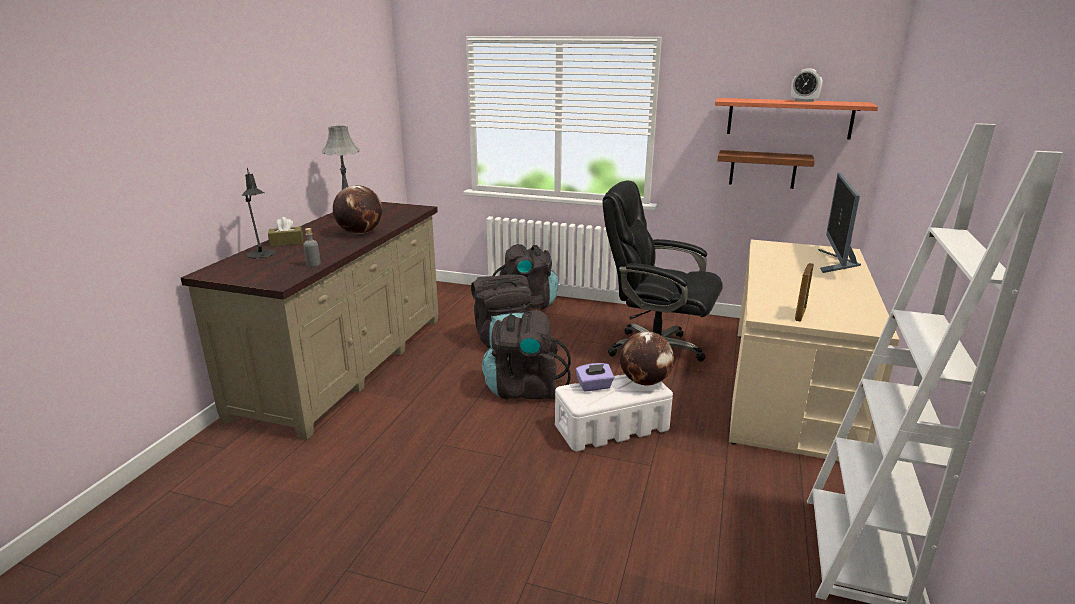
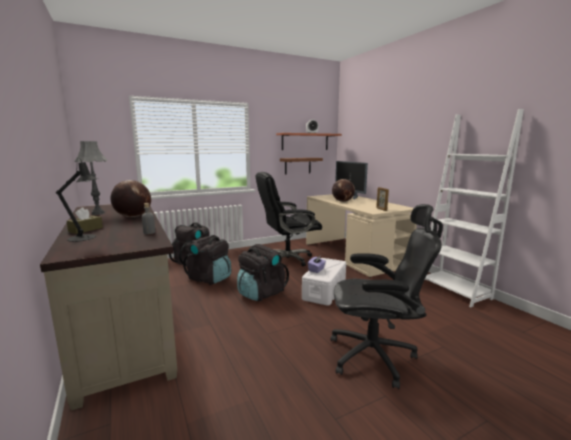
camera: 45 degrees left, 10 degrees down
globe [620,331,674,385] -> globe moved to [332,179,355,202]
none -> office chair [331,204,443,389]

